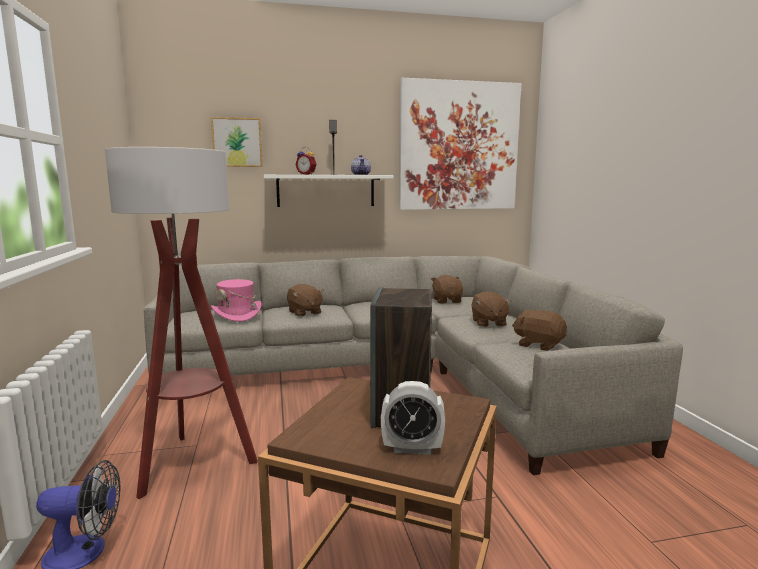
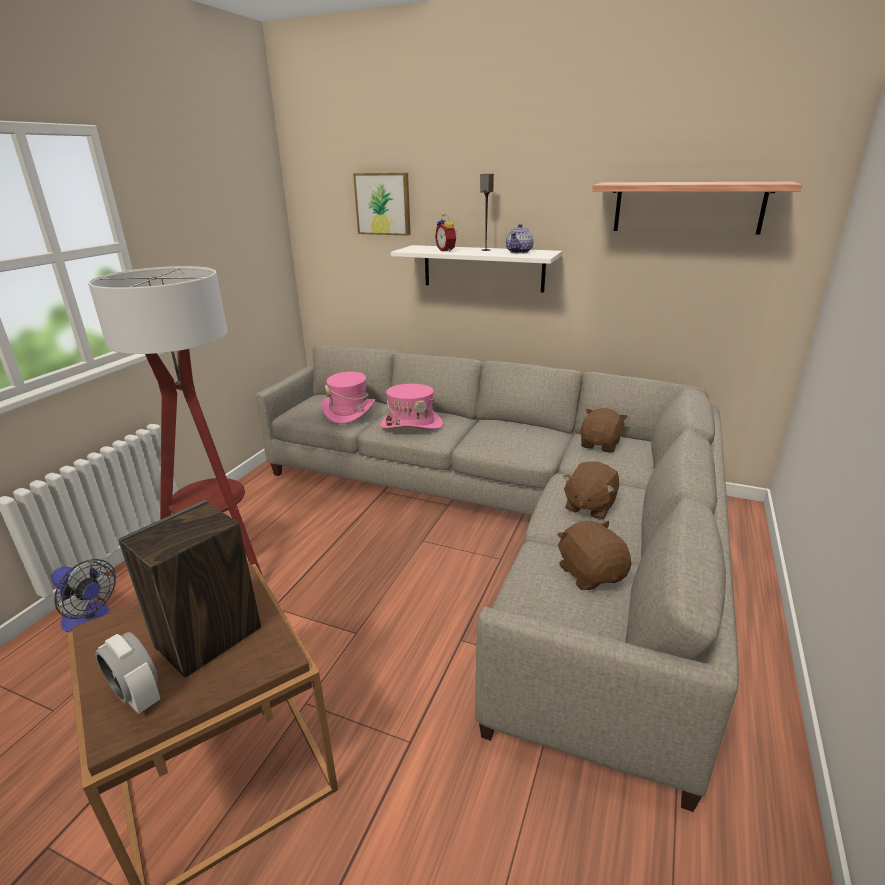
camera: 35 degrees right, 15 degrees up
brown plush toy [287,284,324,317] -> pink hat [380,384,443,429]
picture [399,78,522,210] -> shelf [592,182,802,234]

